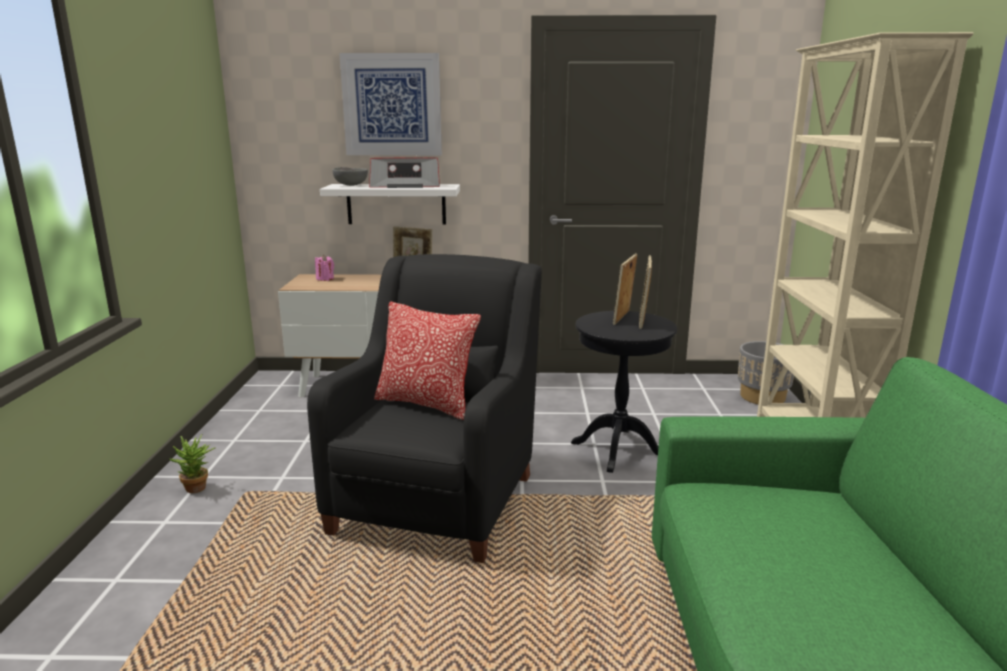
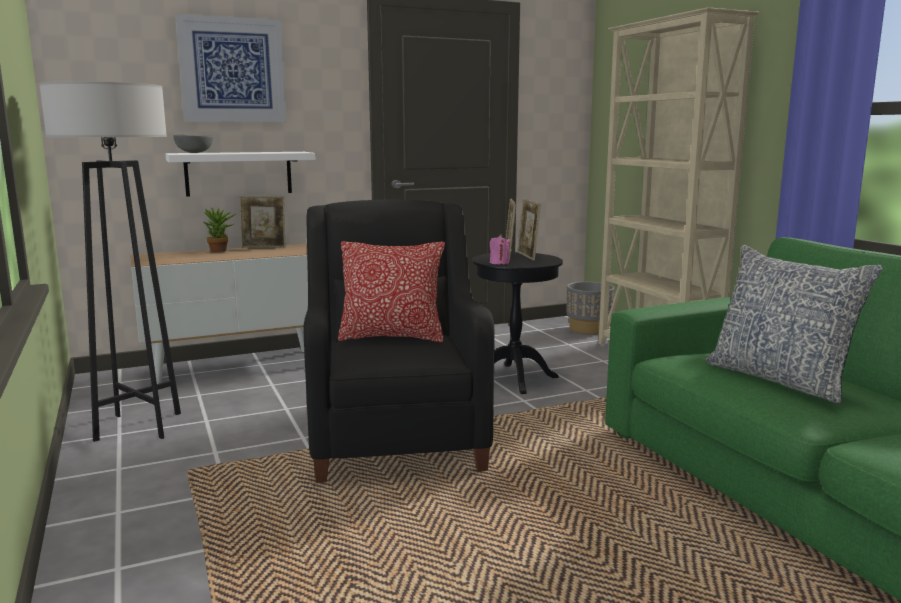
camera: 25 degrees left, 5 degrees down
potted plant [169,434,216,493] -> potted plant moved to [203,207,236,252]
pink candle [315,255,334,281] -> pink candle moved to [490,234,510,265]
radio [369,158,440,188] -> none
none -> grey floor lamp [39,82,181,442]
none -> pillow [705,245,883,404]

